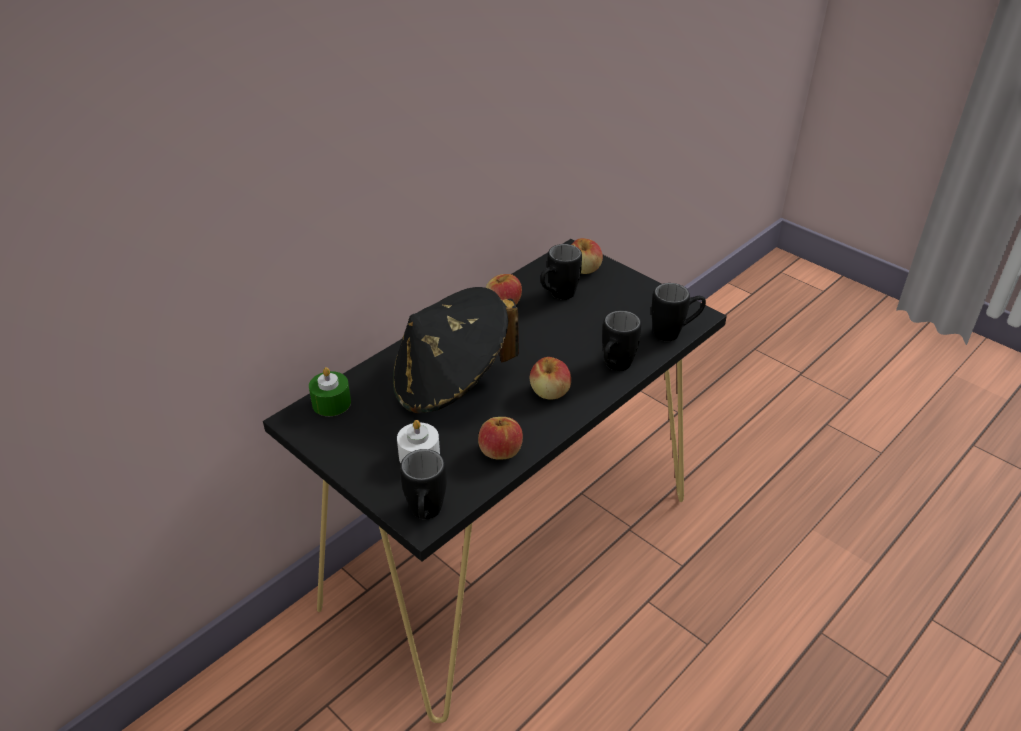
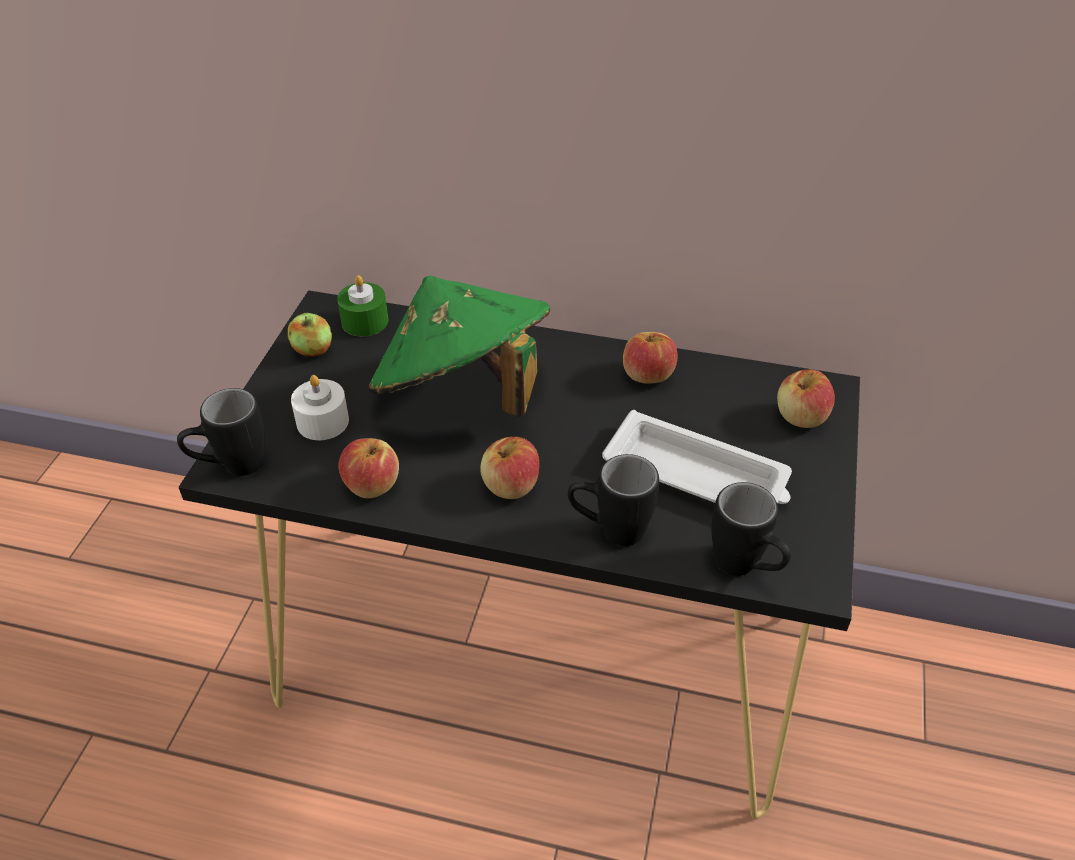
camera: 60 degrees right, 5 degrees up
black hat [393,287,519,413] -> green hat [368,275,550,417]
black mug [540,244,582,300] -> none
none -> apple [288,312,332,357]
none -> white tray [602,410,792,504]

